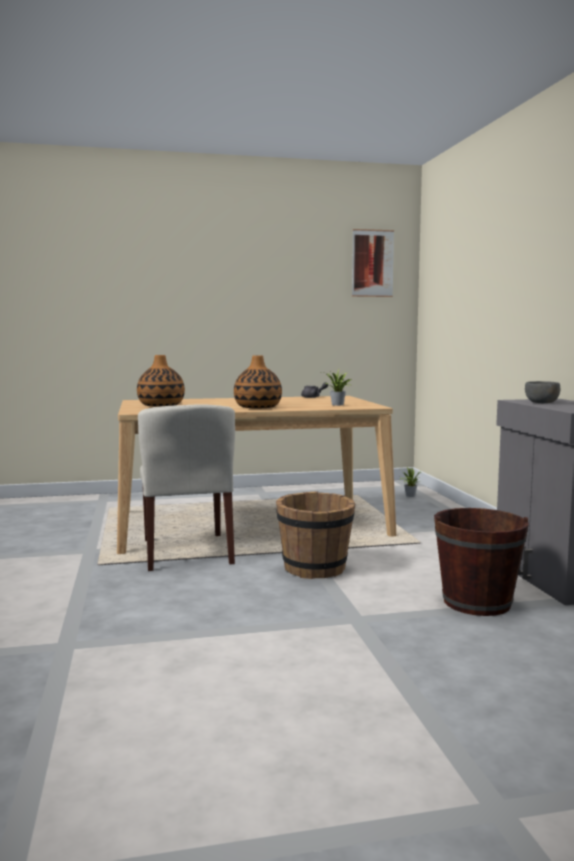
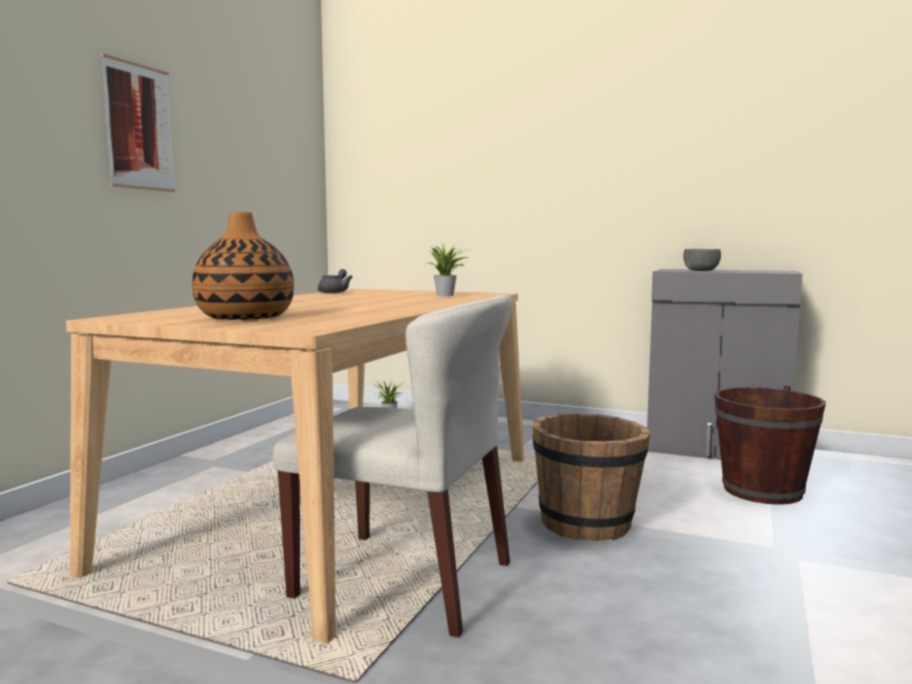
camera: 55 degrees left, 0 degrees up
vase [234,355,282,408] -> none
picture [352,229,394,297] -> picture moved to [101,54,175,192]

